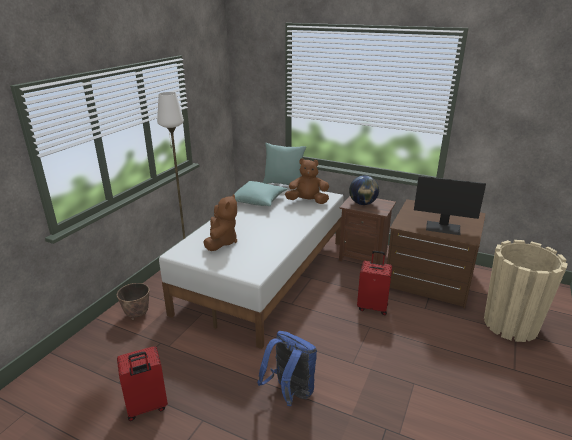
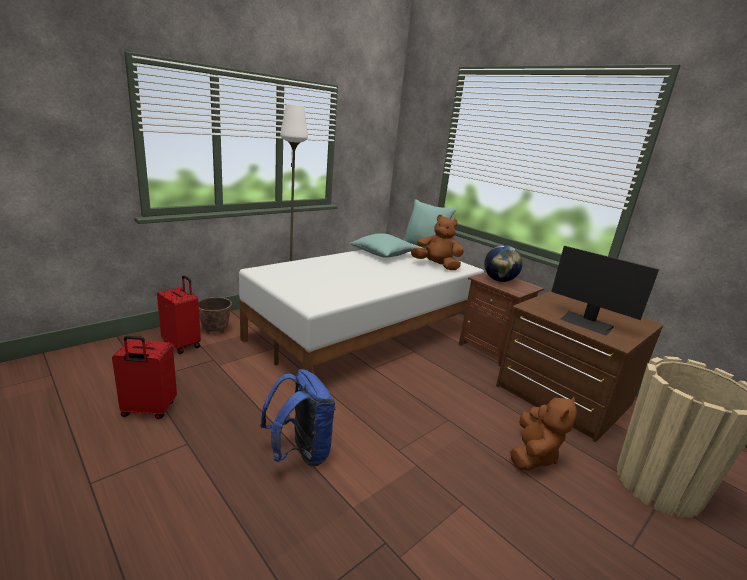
camera: 20 degrees right, 5 degrees down
brown plush toy [203,194,237,251] -> brown plush toy moved to [510,397,577,471]
red suitcase [357,251,392,315] -> red suitcase moved to [157,275,201,354]

